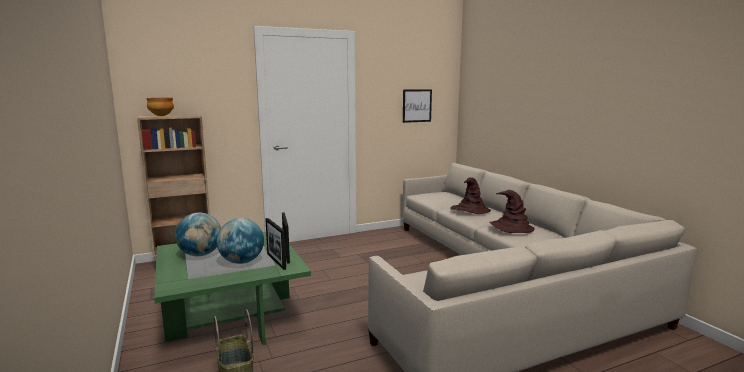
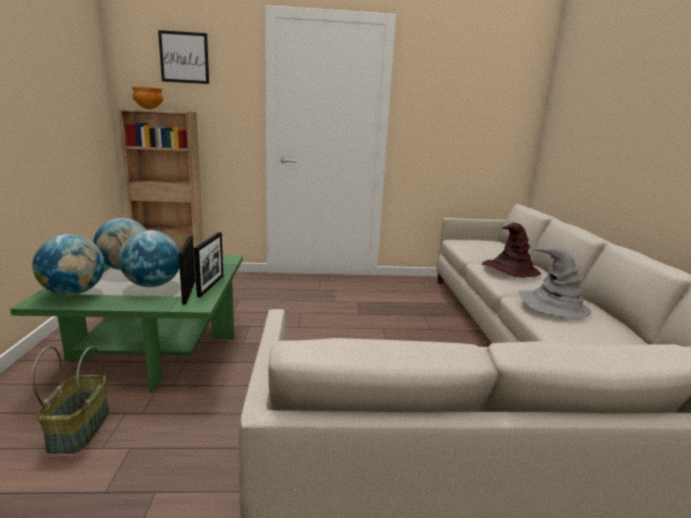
camera: 20 degrees right, 5 degrees up
picture [403,89,432,123] -> picture moved to [158,30,209,84]
brown hat [490,190,535,233] -> grey hat [518,246,591,318]
none -> globe [32,234,105,295]

